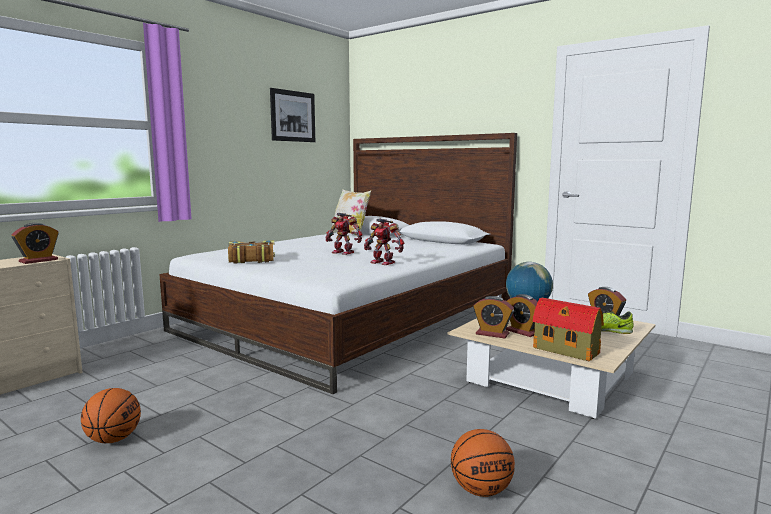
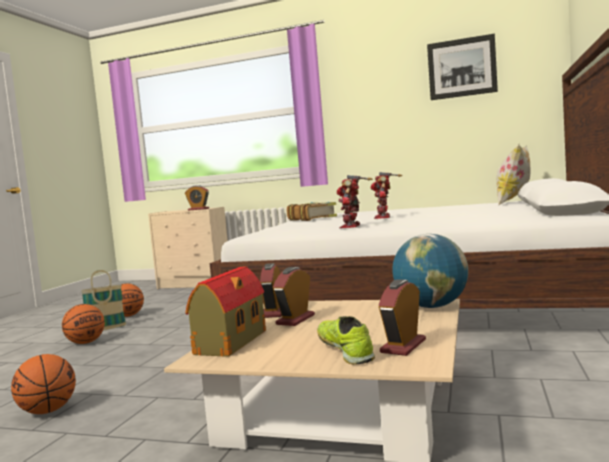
camera: 70 degrees right, 5 degrees down
none -> basketball [62,304,105,344]
none -> basket [81,270,126,330]

